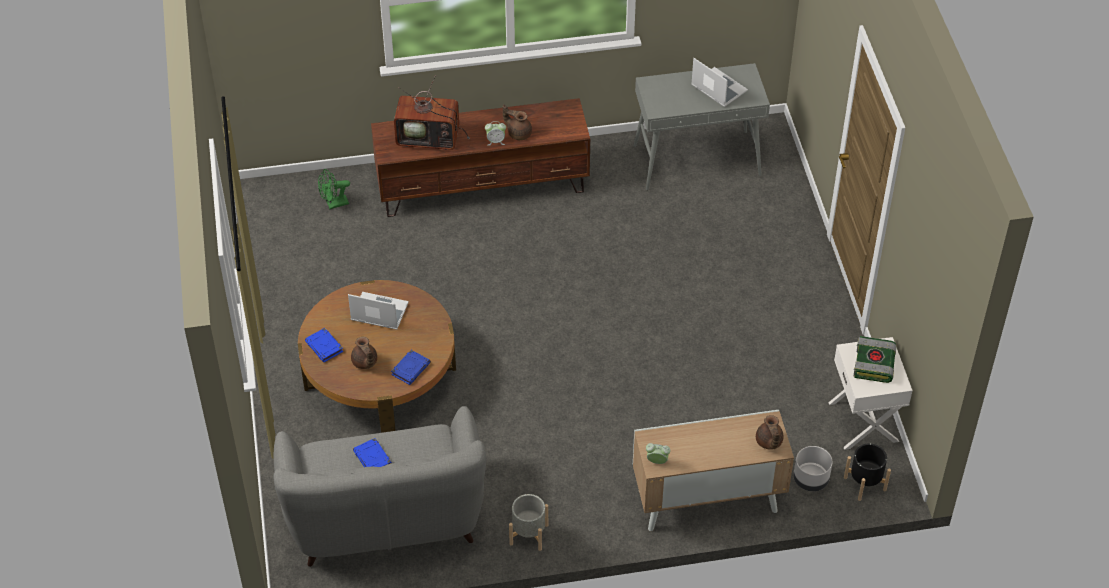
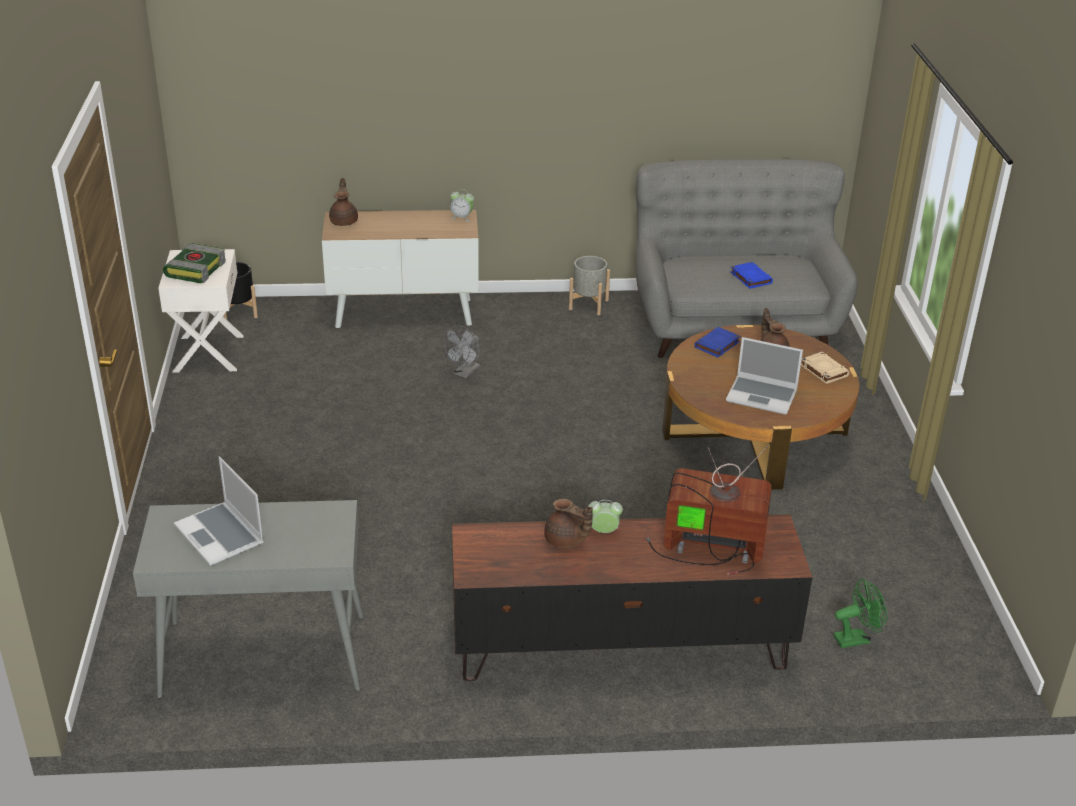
camera: 175 degrees left, 15 degrees down
blue book [305,328,343,362] -> beige book [801,352,850,384]
grey planter [793,446,833,491] -> none
none -> grey fan [443,325,480,378]

